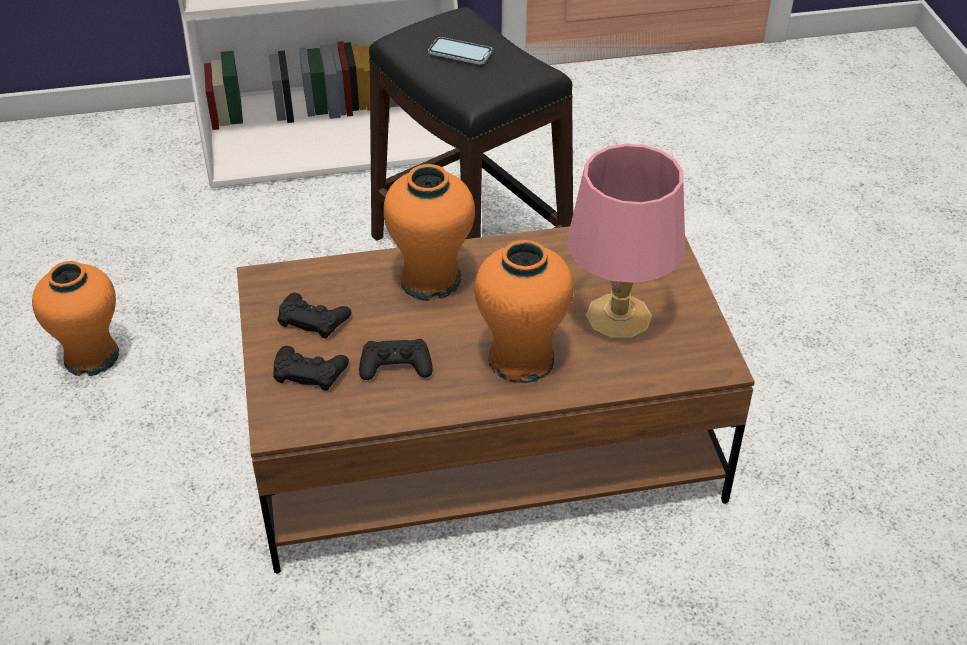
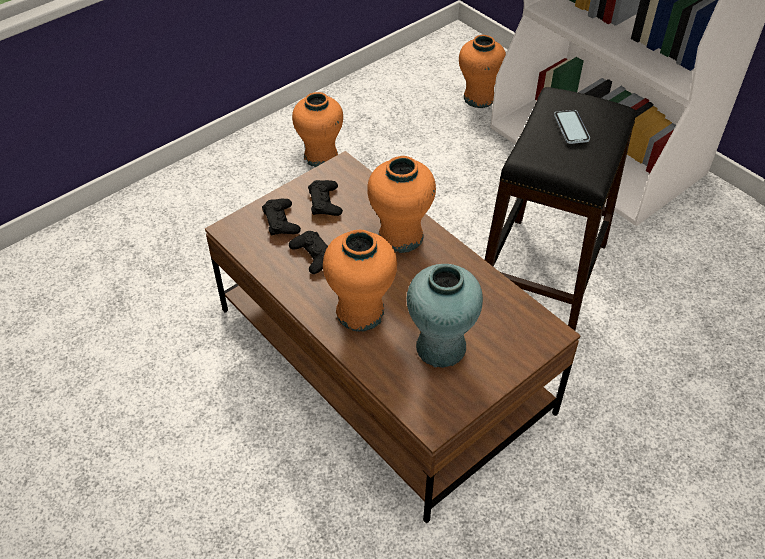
camera: 60 degrees right, 5 degrees up
pink table lamp [567,144,685,340] -> turquoise vase [407,264,483,368]
none -> orange vase [459,35,506,108]

